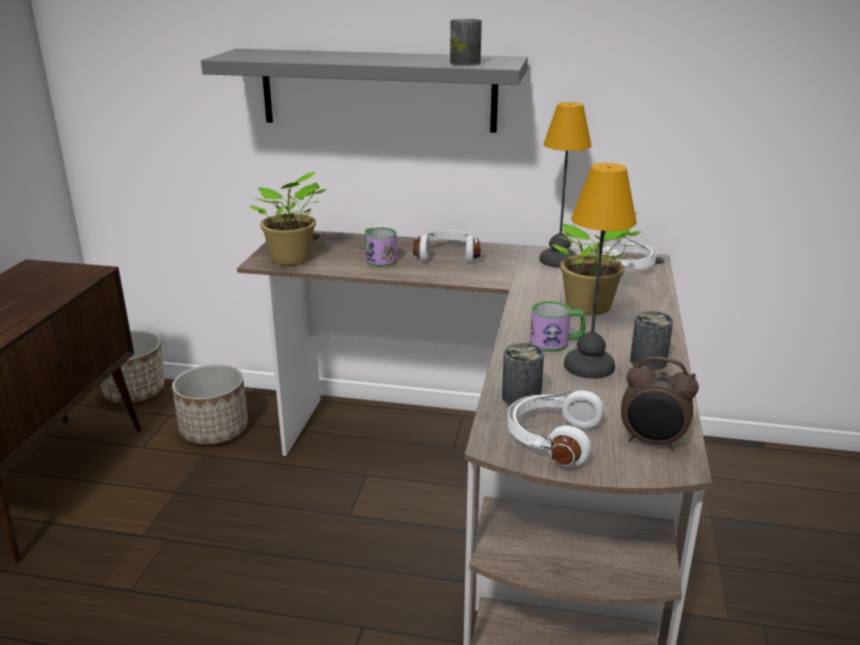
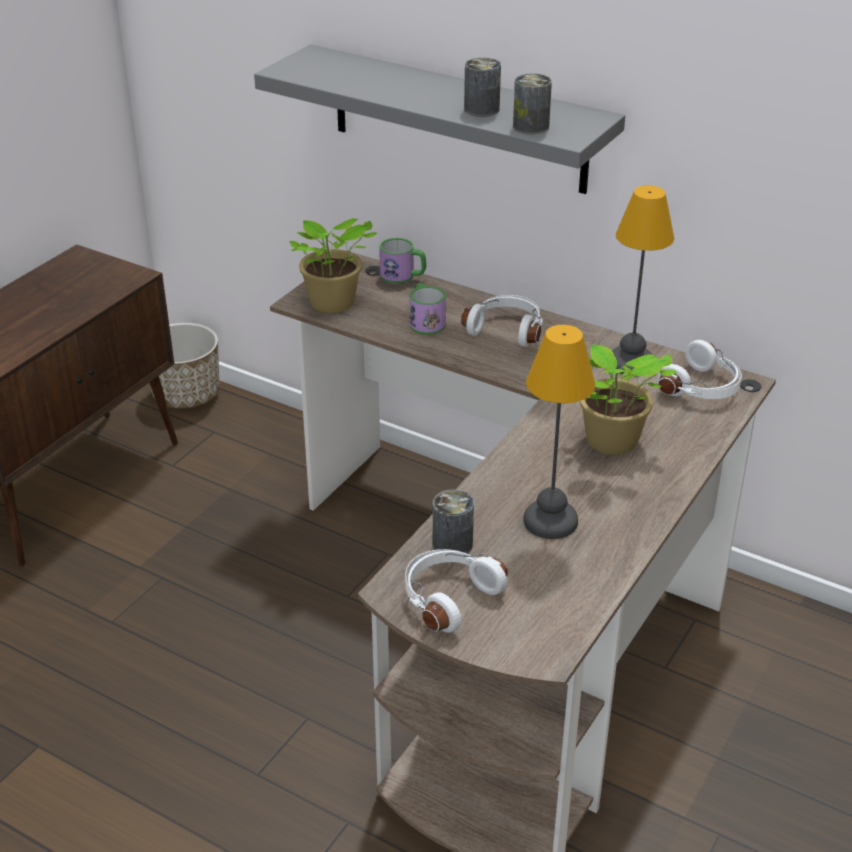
camera: 20 degrees right, 10 degrees up
planter [172,364,248,445] -> none
mug [530,301,586,352] -> mug moved to [379,238,426,284]
alarm clock [621,356,699,451] -> none
can [630,311,673,371] -> can moved to [464,57,501,117]

